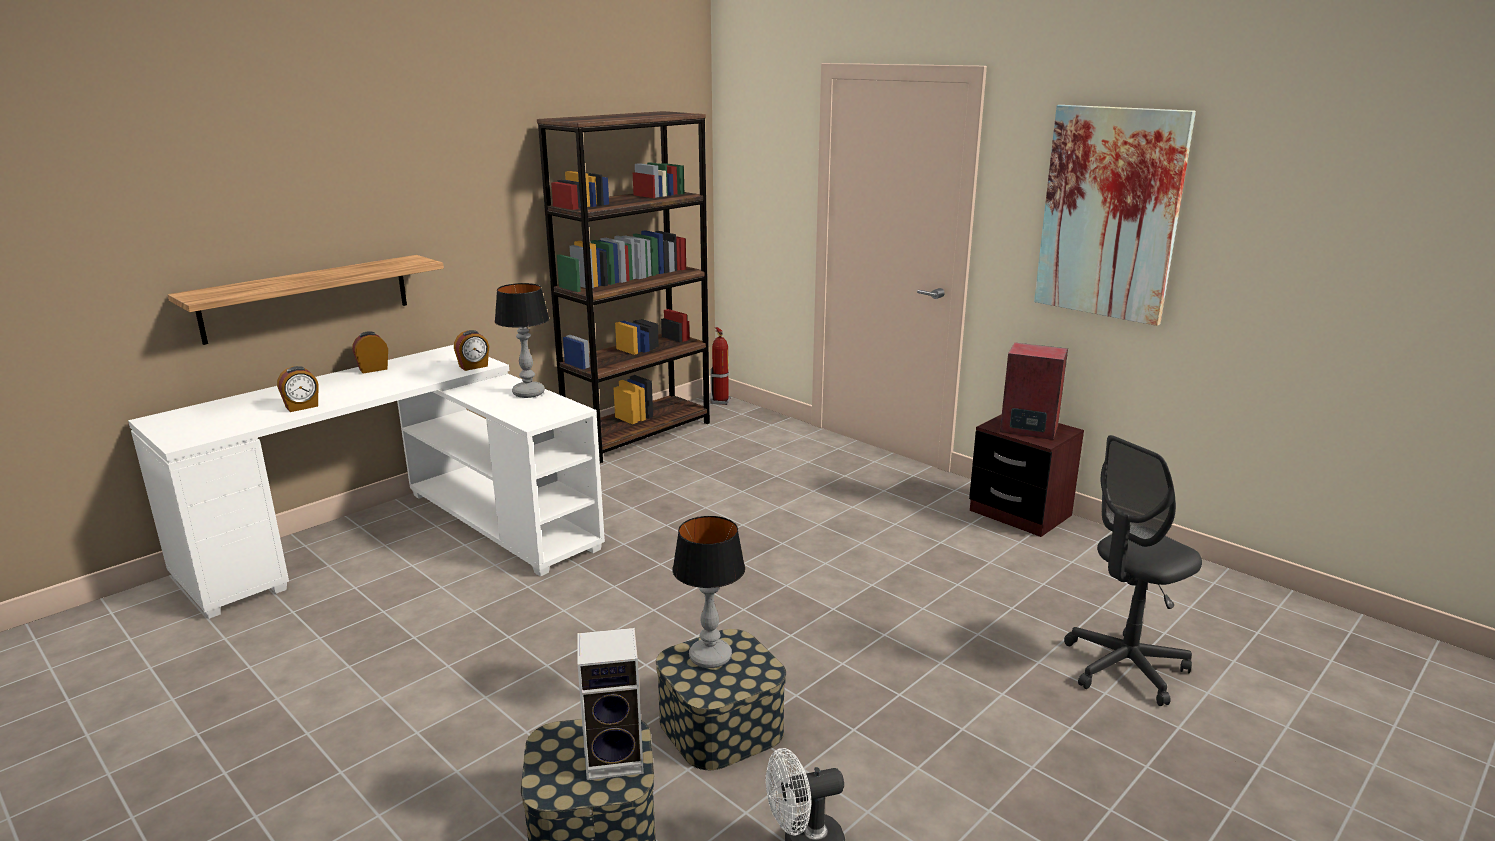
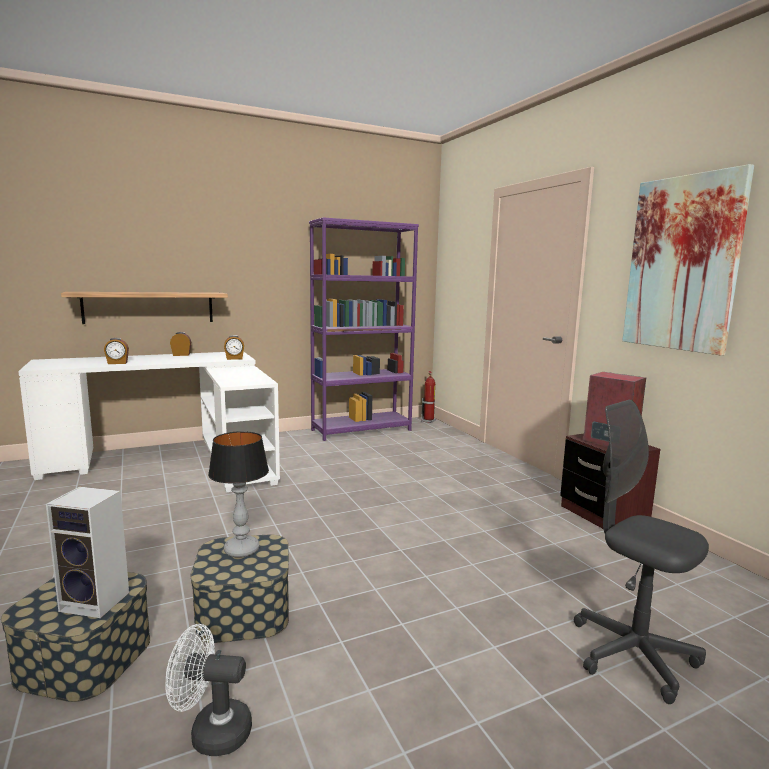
camera: 20 degrees right, 10 degrees down
table lamp [495,283,549,398] -> none
brown bookcase [537,111,710,463] -> purple bookcase [309,217,419,441]
grey office chair [1064,435,1202,706] -> grey office chair turned 60 degrees clockwise [574,400,709,704]

